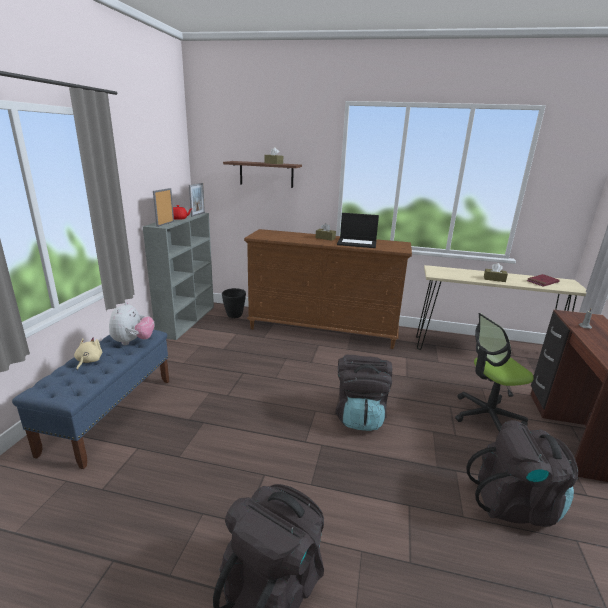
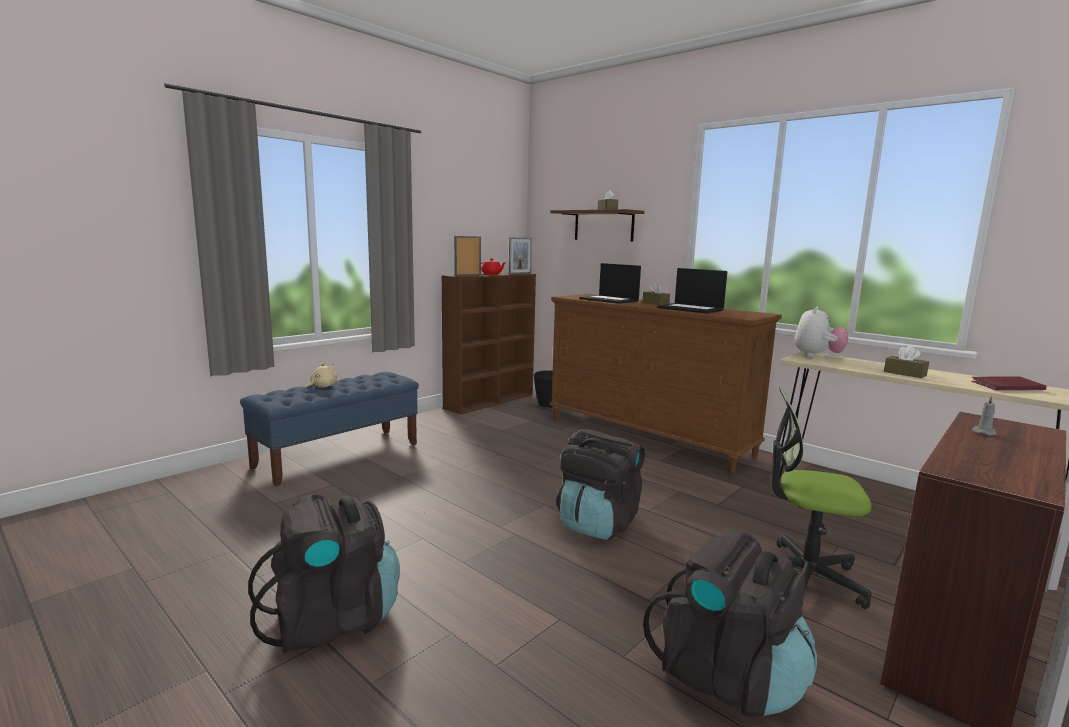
camera: 30 degrees right, 10 degrees down
plush toy [109,302,154,345] -> plush toy moved to [795,307,848,357]
grey bookcase [143,212,214,340] -> brown bookcase [442,273,536,415]
none -> laptop [579,263,641,304]

